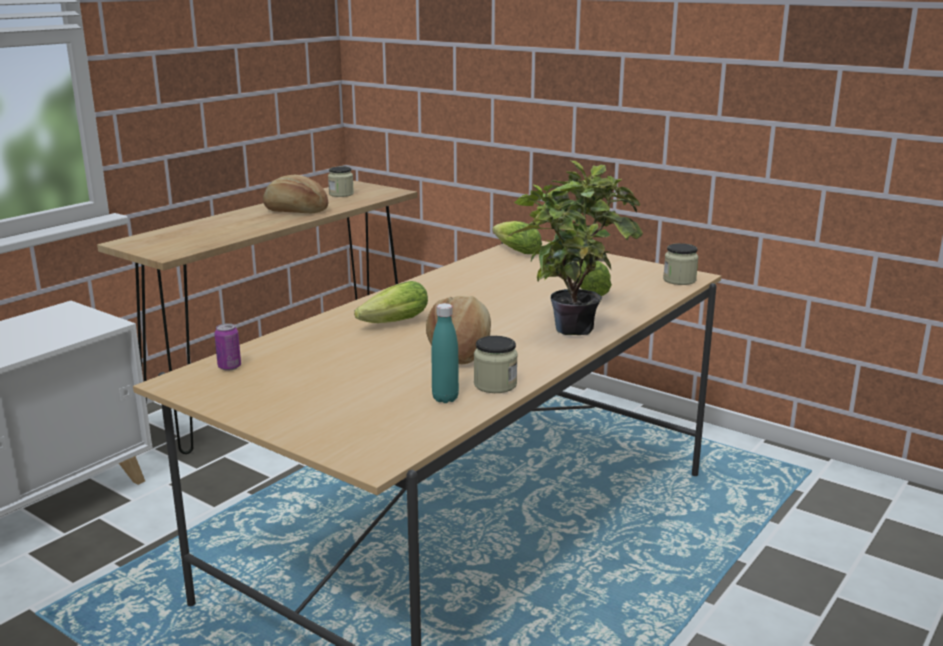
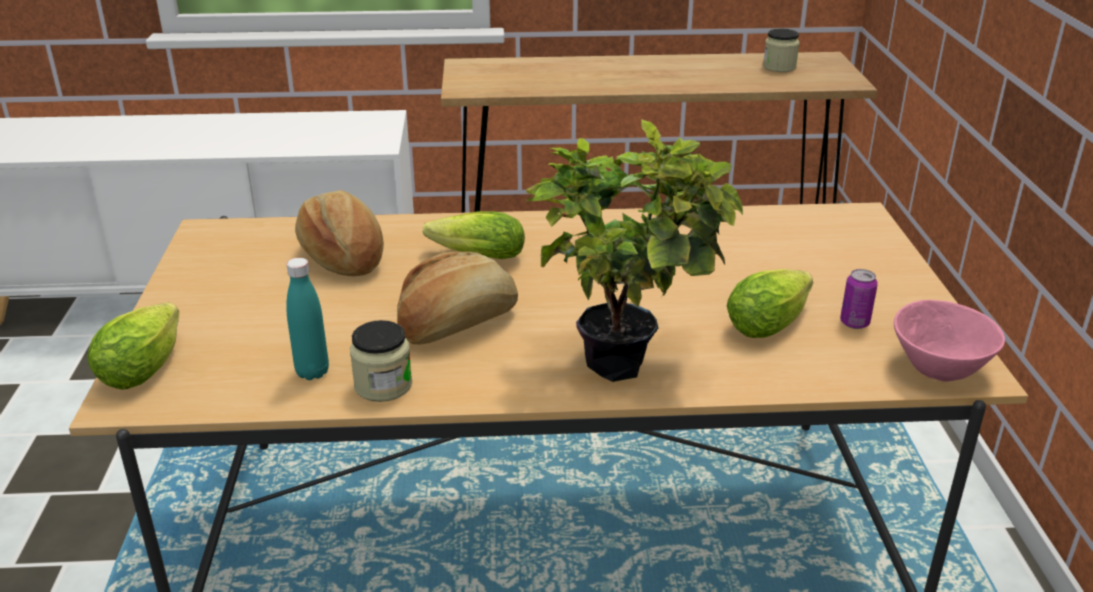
camera: 50 degrees right, 10 degrees up
can [214,323,241,371] -> can moved to [840,269,878,329]
bread [263,175,328,213] -> bread moved to [295,190,384,276]
lettuce [492,221,542,254] -> lettuce moved to [87,303,180,390]
jar [663,243,698,285] -> pink bowl [894,300,1005,382]

